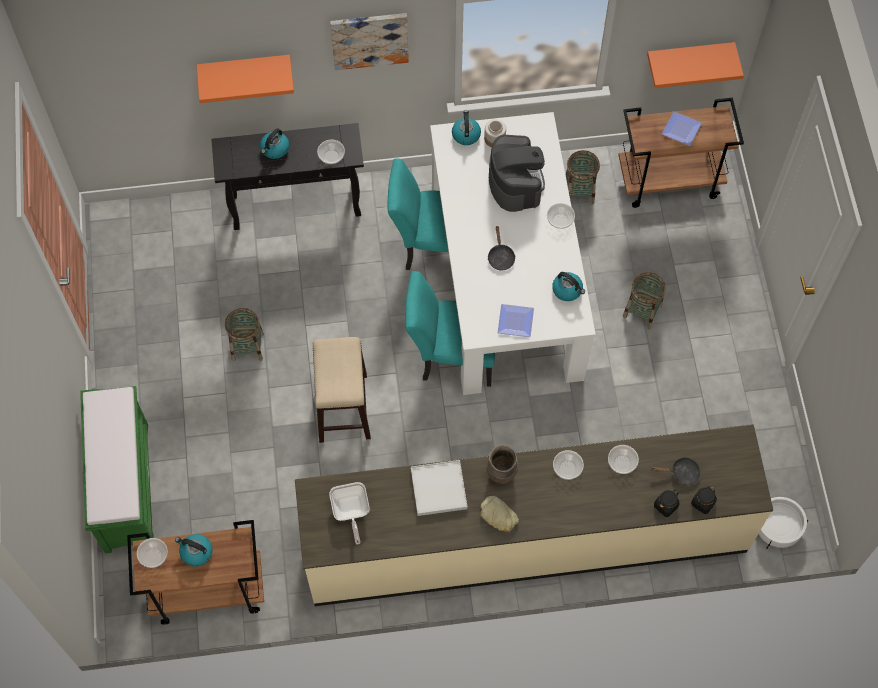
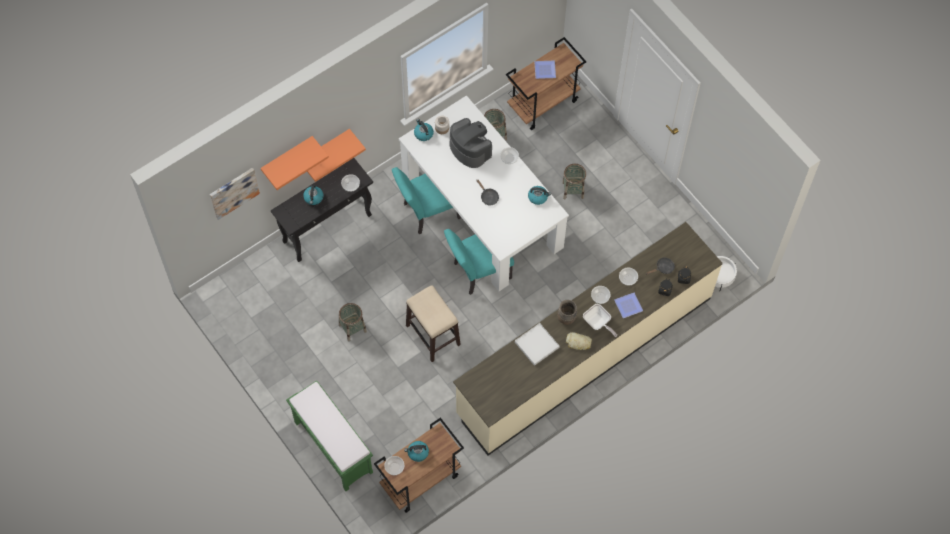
camera: 30 degrees left, 0 degrees up
frying pan [329,482,370,545] -> frying pan moved to [583,304,617,337]
picture [330,13,409,70] -> picture moved to [210,168,260,220]
plate [498,304,534,337] -> plate moved to [614,293,643,318]
orange shelf [647,42,744,88] -> orange shelf moved to [307,129,366,182]

